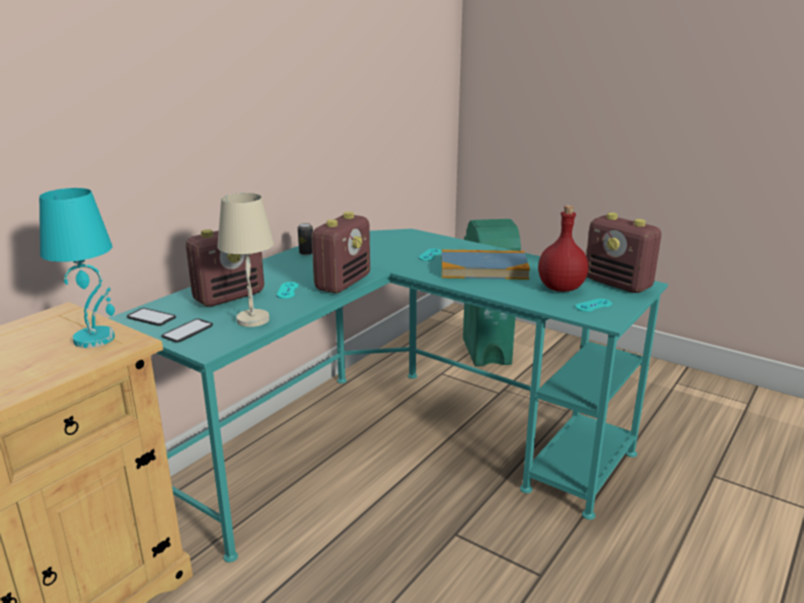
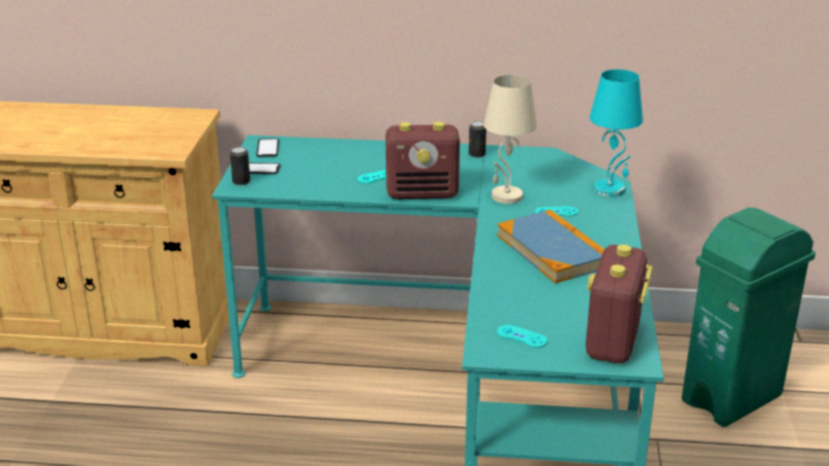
camera: 60 degrees right, 5 degrees up
turquoise table lamp [39,188,115,348] -> turquoise table lamp moved to [590,69,643,197]
radio [185,229,264,307] -> none
beige table lamp [217,193,274,327] -> beige table lamp moved to [483,75,537,204]
red bottle [538,205,588,292] -> none
none -> can [230,147,250,185]

